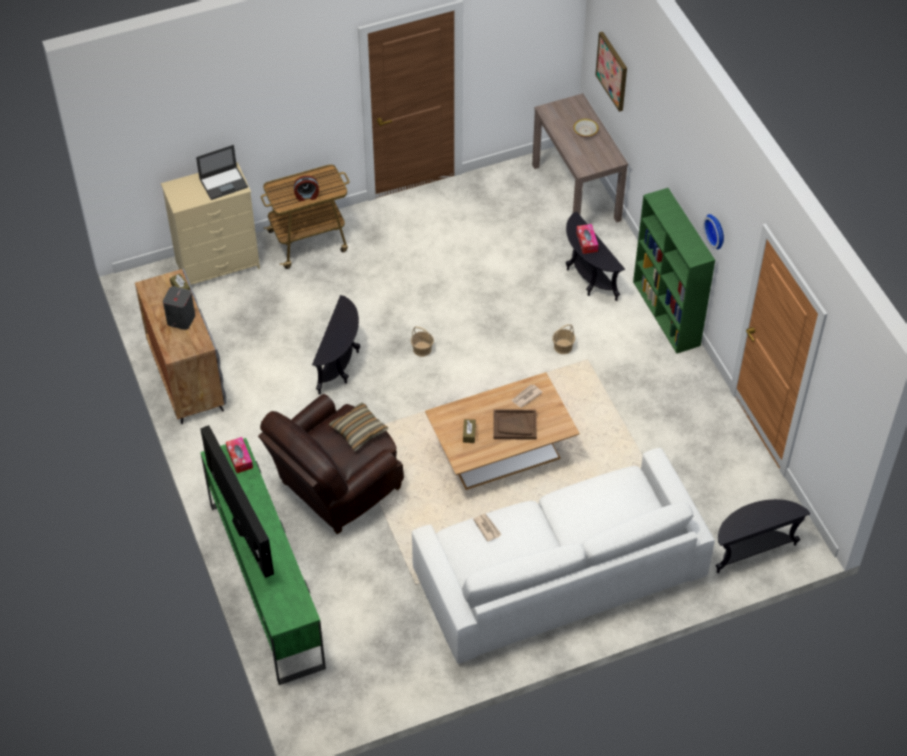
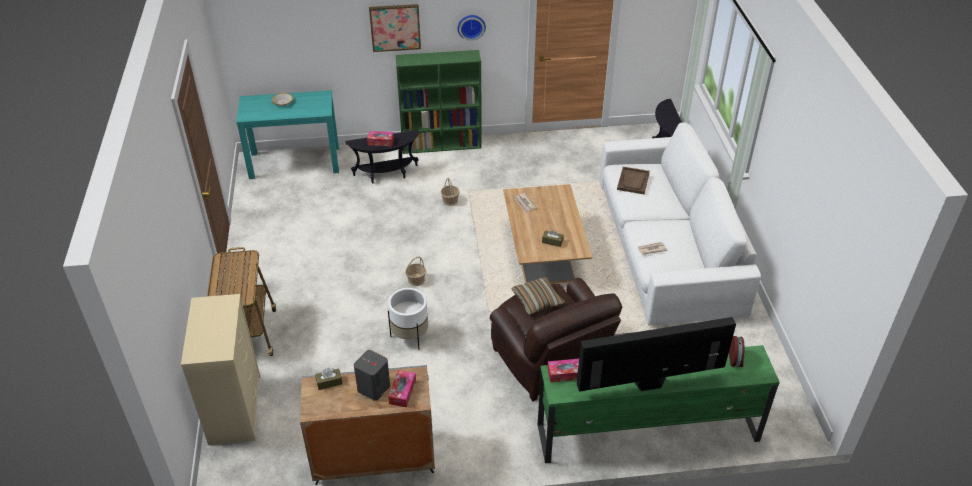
camera: 75 degrees left, 10 degrees down
laptop [196,145,248,200] -> none
alarm clock [294,176,319,201] -> alarm clock moved to [729,336,745,367]
black side table [312,295,360,395] -> white planter [388,288,428,349]
brown tray [493,409,537,440] -> brown tray moved to [617,167,650,194]
brown console table [532,93,628,223] -> turquoise console table [236,90,339,179]
picture [595,32,627,112] -> picture moved to [369,4,421,52]
none -> tissue box [388,370,416,407]

